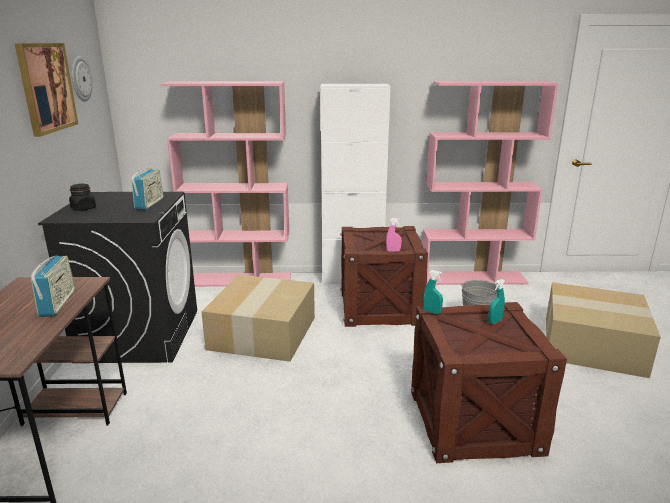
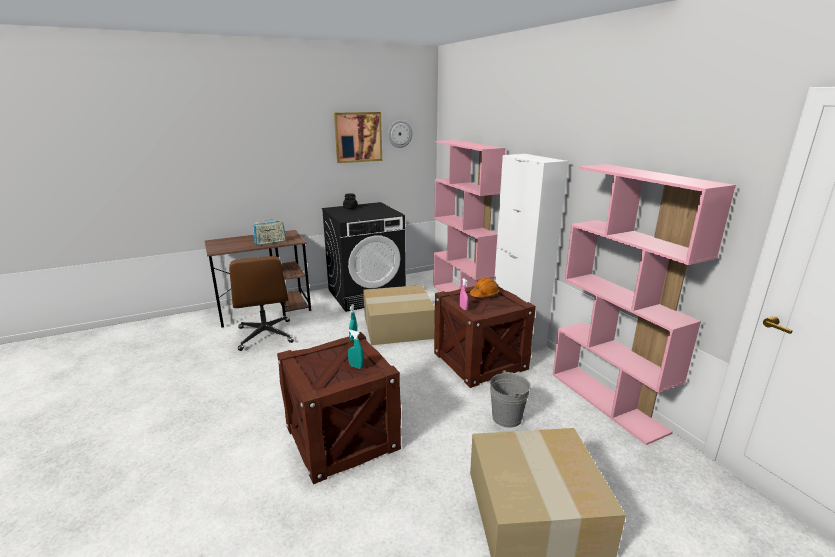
camera: 65 degrees right, 0 degrees up
radio [131,169,163,210] -> none
none -> brown office chair [229,256,294,351]
none -> orange hard hat [470,277,499,298]

